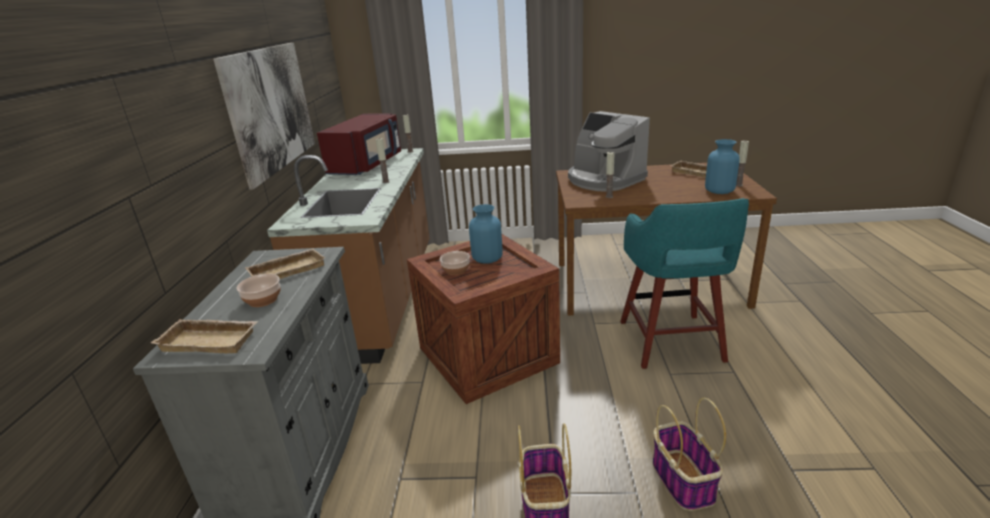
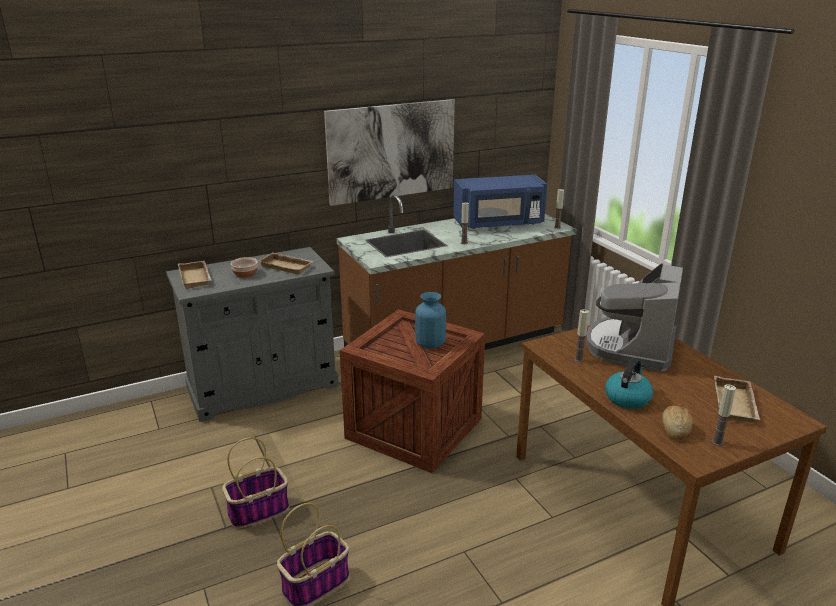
camera: 60 degrees right, 0 degrees up
red microwave [317,113,401,175] -> blue microwave [453,175,547,229]
bowl [440,251,470,275] -> none
turquoise stool [620,198,749,369] -> none
blue vase [705,139,740,194] -> bread [662,406,693,440]
none -> kettle [605,358,653,409]

